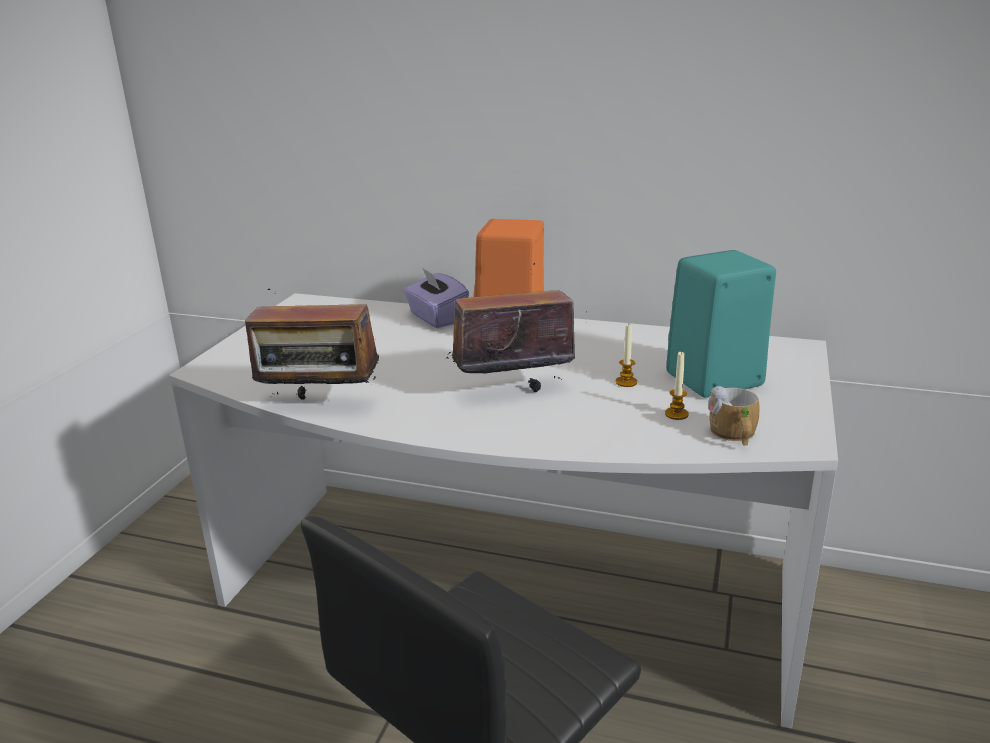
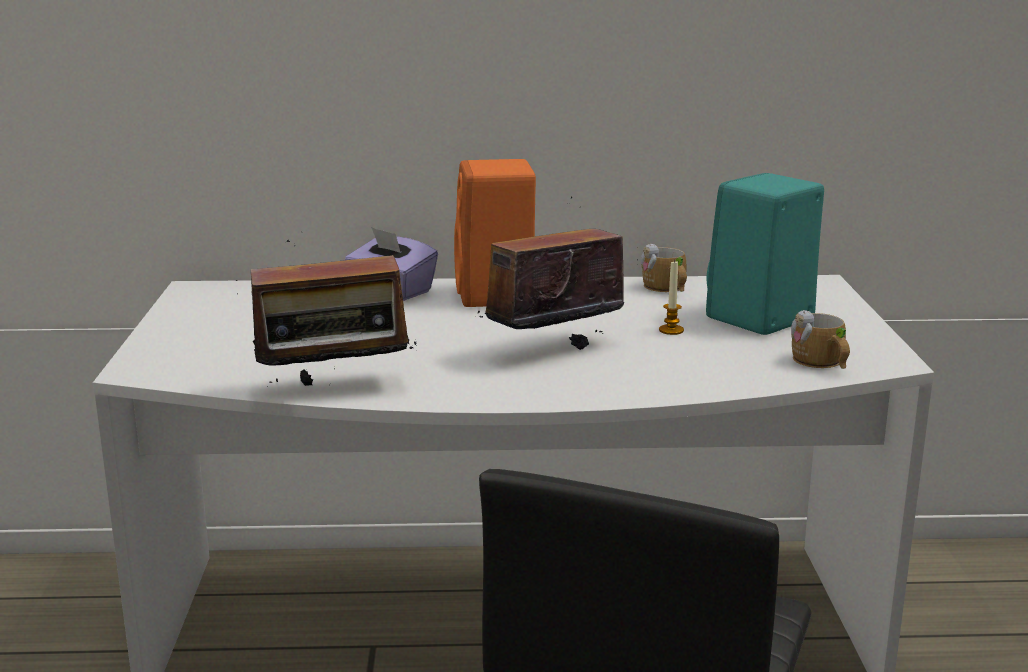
camera: 20 degrees left, 5 degrees down
candle [665,351,689,420] -> none
none -> mug [641,244,687,292]

